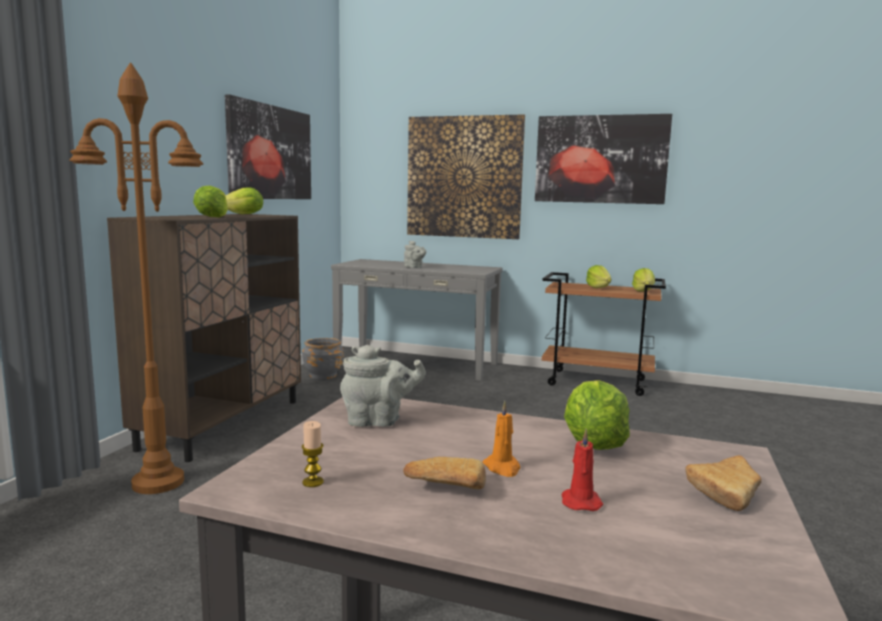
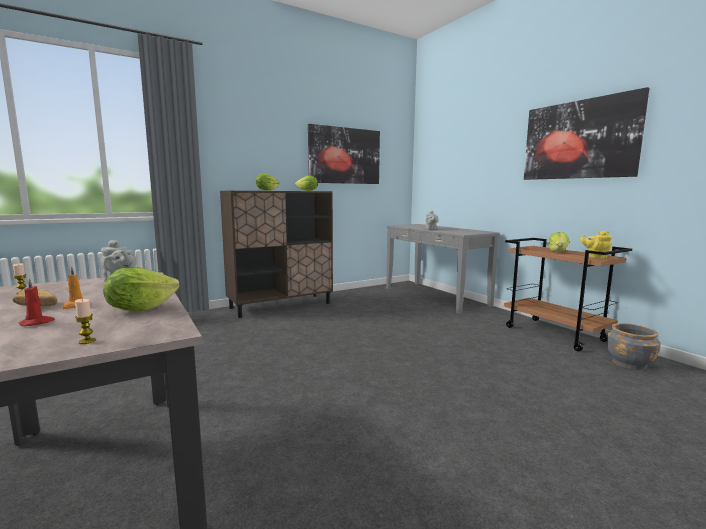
camera: 40 degrees right, 0 degrees up
brown floor lamp [69,62,203,494] -> none
grey planter [302,338,344,379] -> grey planter moved to [607,323,661,370]
picture [407,115,525,239] -> none
lettuce [632,268,655,291] -> yellow teapot [580,231,612,259]
bread [685,455,762,511] -> candle [75,299,96,344]

